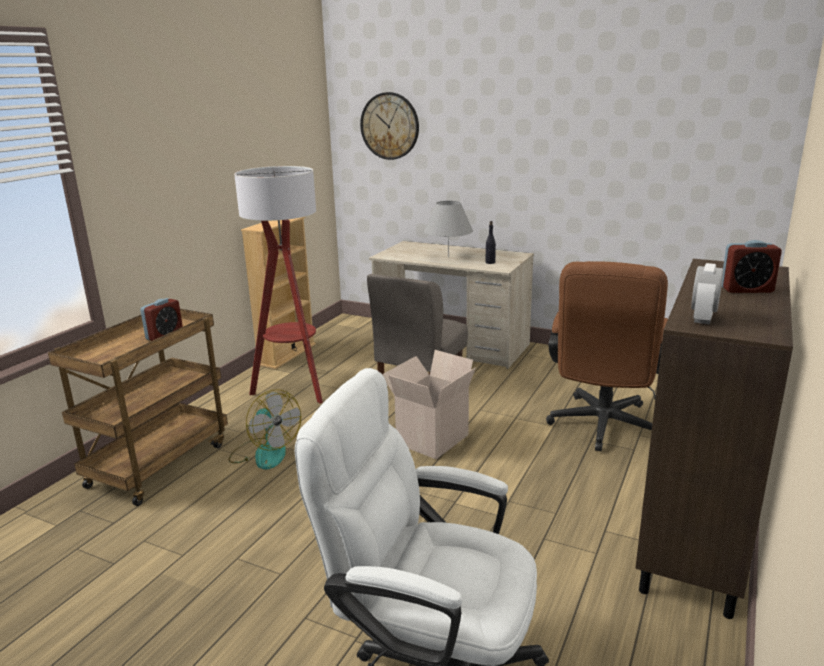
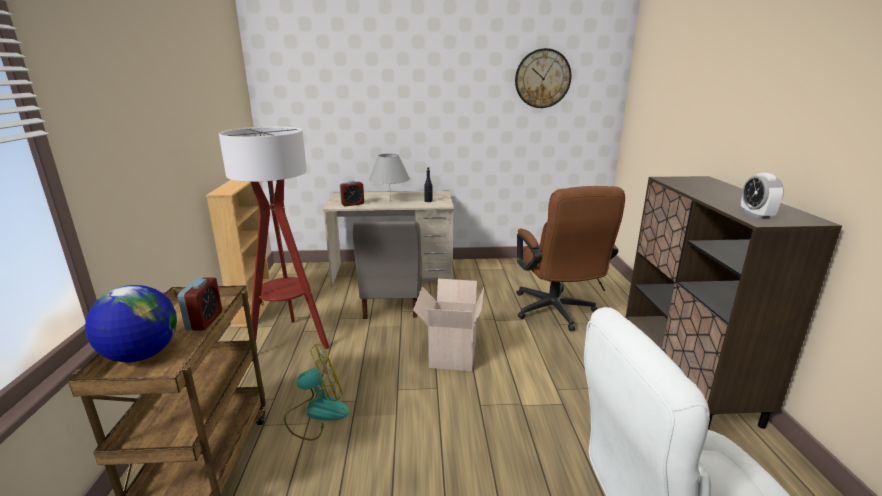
camera: 30 degrees left, 0 degrees up
fan [228,390,301,470] -> fan turned 45 degrees counterclockwise [284,344,349,441]
wall clock [360,92,419,160] -> wall clock moved to [515,48,571,108]
alarm clock [722,240,782,293] -> alarm clock moved to [340,181,364,206]
none -> globe [85,285,177,362]

